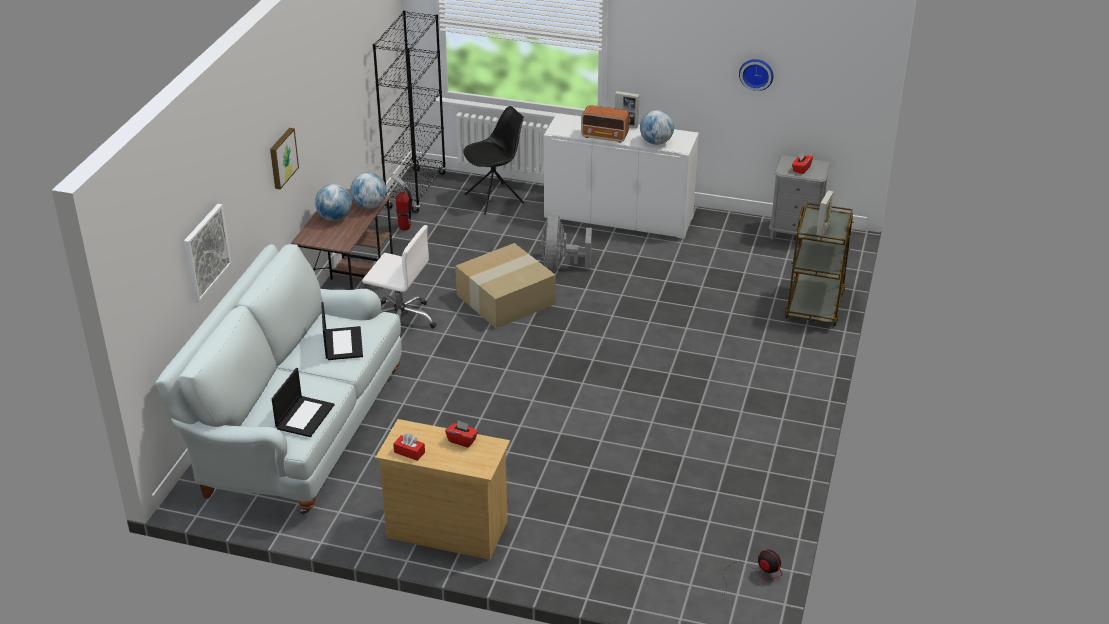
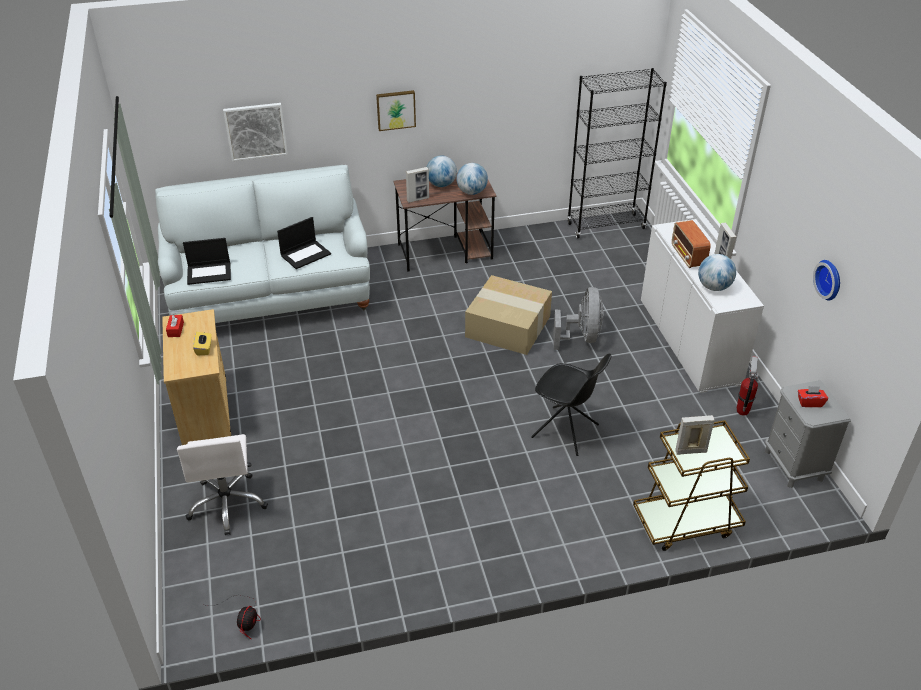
camera: 60 degrees right, 5 degrees up
white office chair [362,225,437,329] -> white office chair moved to [177,434,268,535]
fire extinguisher [390,174,412,231] -> fire extinguisher moved to [737,356,759,416]
red tissue box [445,420,478,448] -> yellow tissue box [193,331,212,356]
black chair [463,106,524,215] -> black chair moved to [531,353,611,456]
grey fan [541,214,592,272] -> grey fan turned 120 degrees clockwise [553,287,604,350]
none -> picture frame [406,167,429,203]

